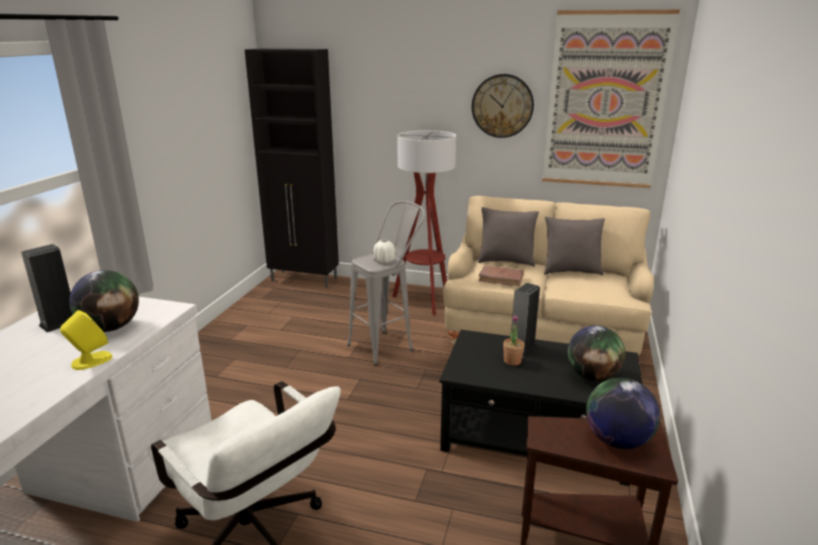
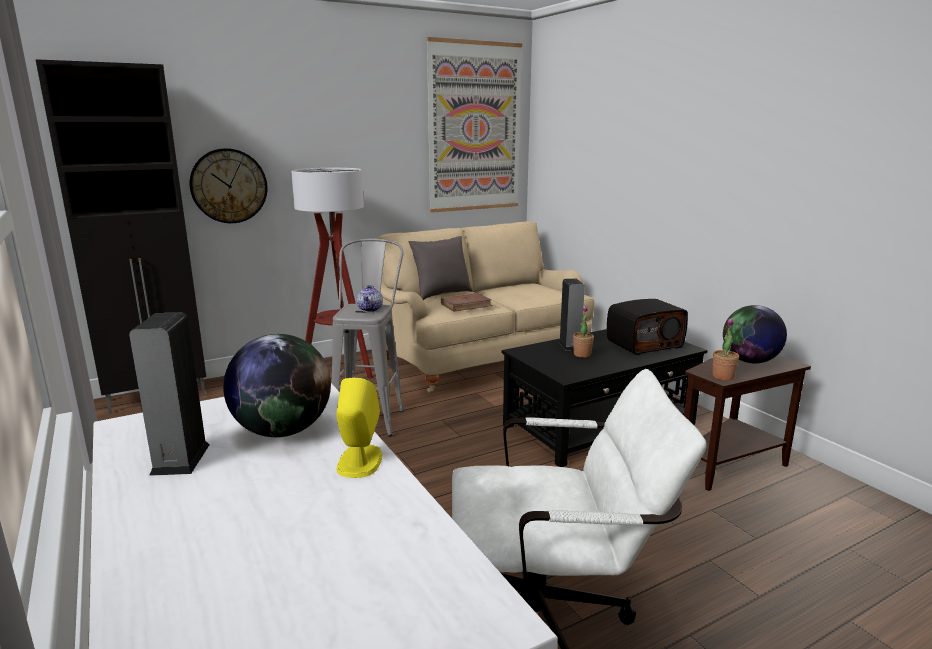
camera: 45 degrees left, 5 degrees down
white vase [373,240,395,263] -> teapot [357,285,383,312]
wall clock [472,74,534,138] -> wall clock moved to [190,148,267,223]
grey pillow [544,217,605,275] -> none
globe [568,326,626,381] -> radio [607,299,688,355]
none -> potted plant [712,318,739,381]

